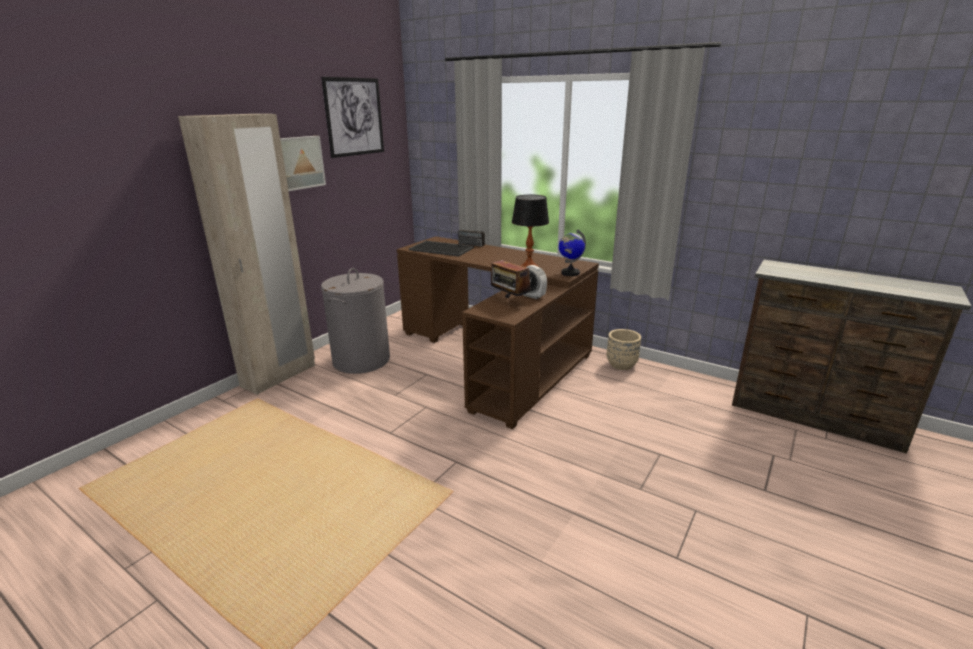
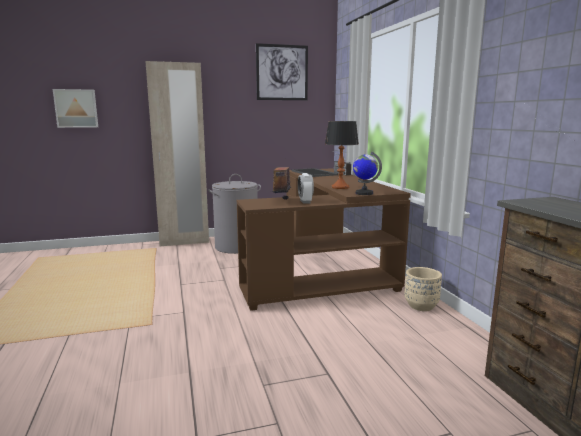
camera: 40 degrees right, 10 degrees down
picture [280,136,326,191] -> picture moved to [53,89,98,128]

